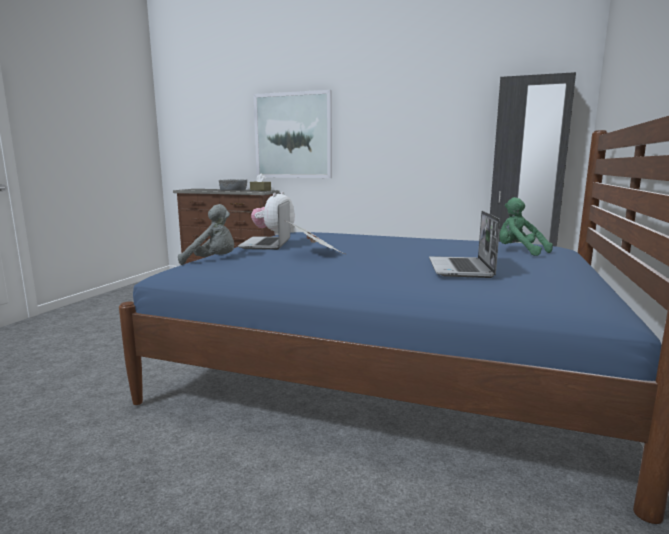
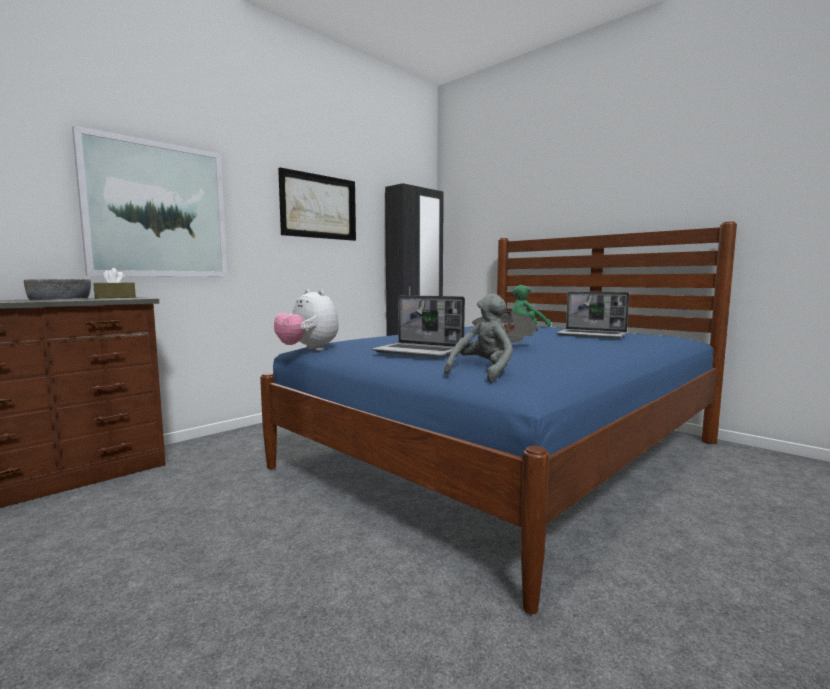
camera: 65 degrees left, 5 degrees down
none -> picture [278,168,356,241]

